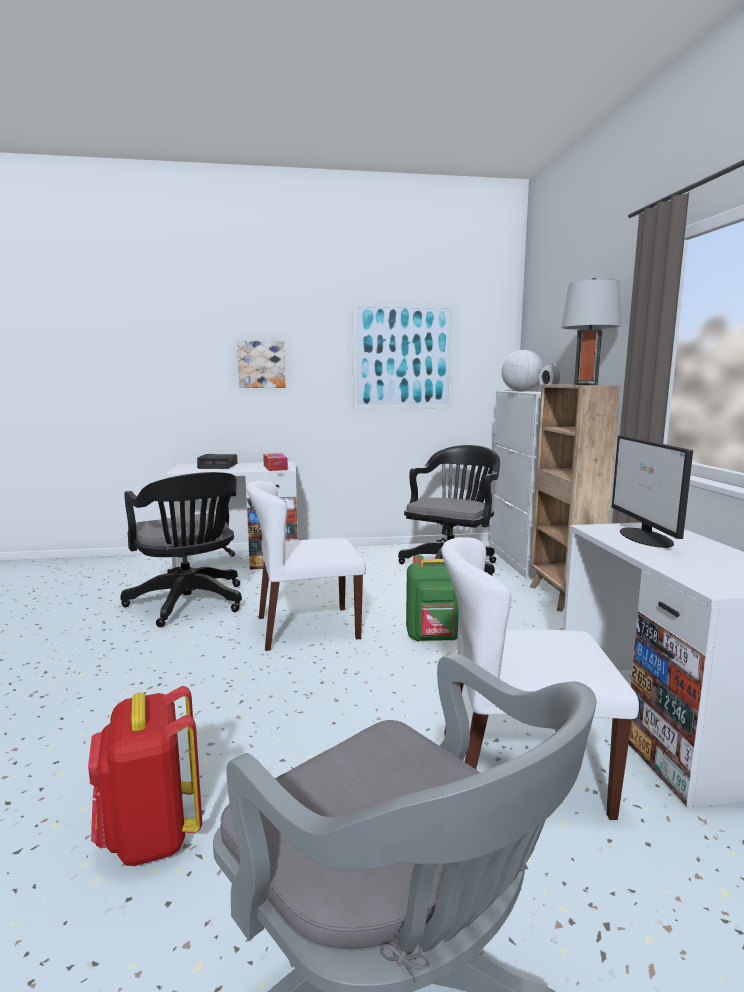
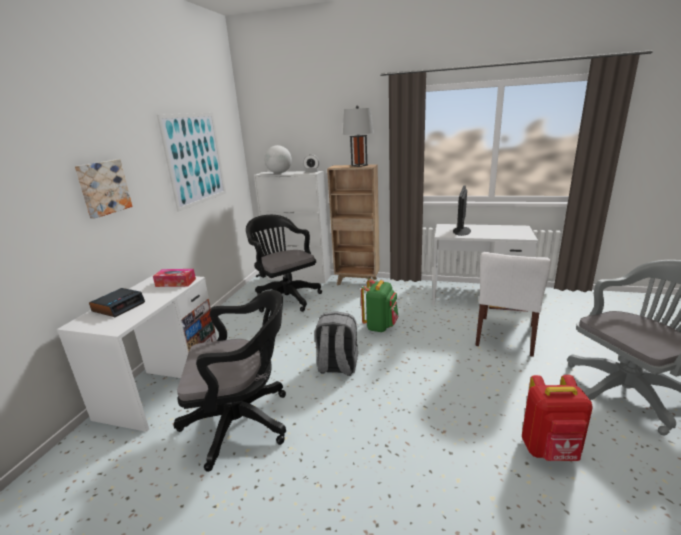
camera: 65 degrees left, 10 degrees up
white chair [246,481,366,651] -> grey backpack [314,311,358,376]
monitor [612,436,693,548] -> monitor turned 90 degrees clockwise [453,185,471,236]

